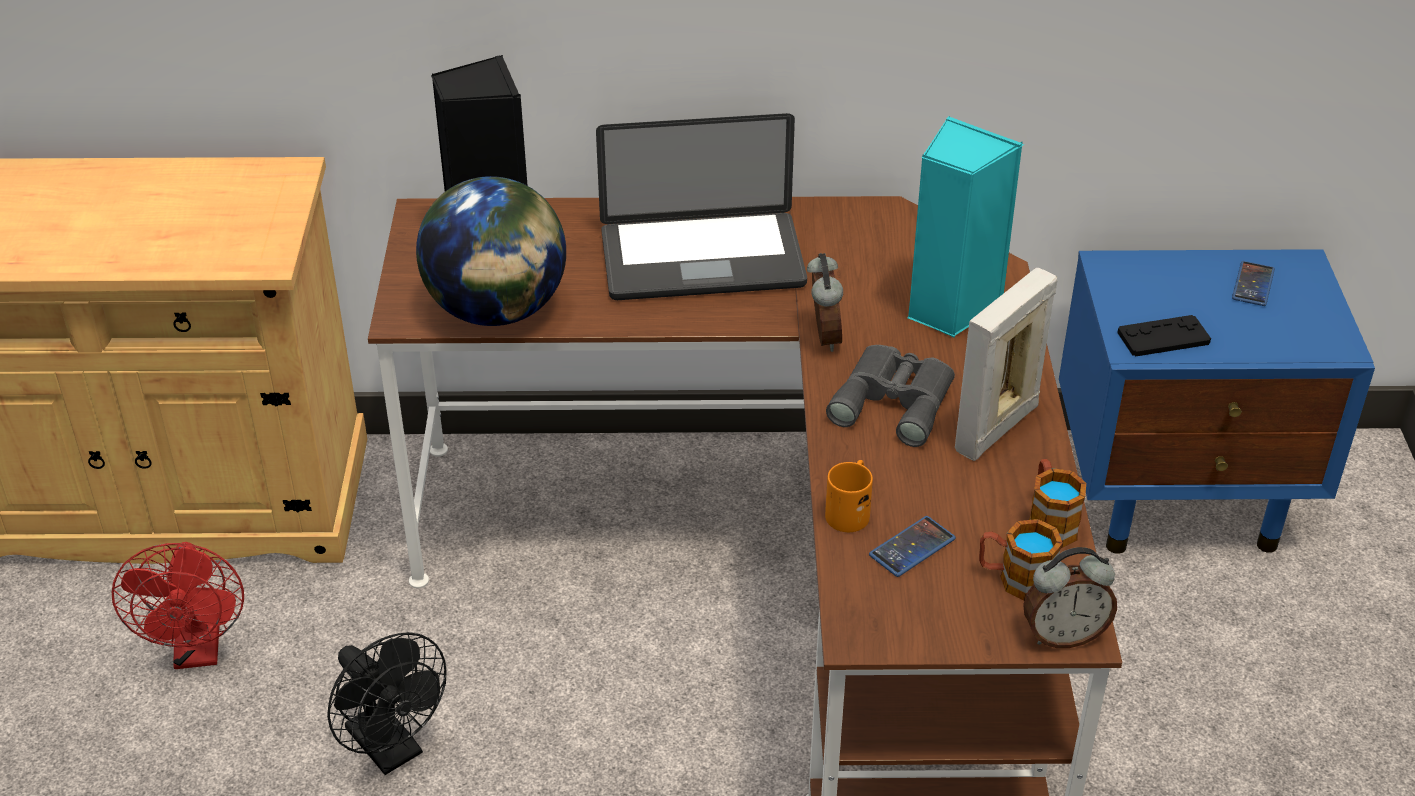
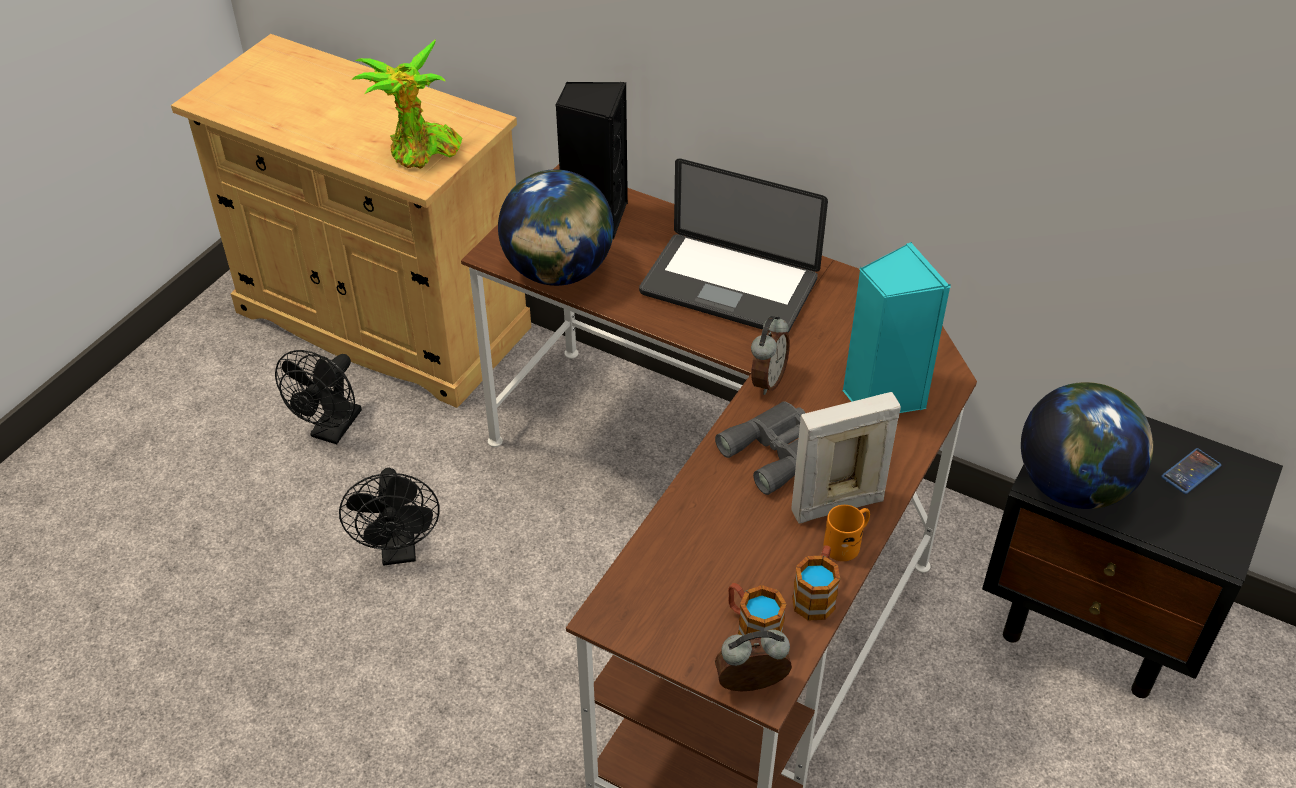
camera: 30 degrees right, 5 degrees up
red fan [112,542,244,669] -> black fan [275,350,362,444]
orange mug [825,460,873,532] -> orange mug moved to [823,505,870,561]
phone [869,516,956,577] -> none
alarm clock [1023,547,1117,648] -> alarm clock turned 150 degrees clockwise [715,629,792,691]
blue nightstand [1059,249,1375,554] -> black nightstand [982,417,1283,698]
black game controller [1117,315,1211,357] -> globe [1021,382,1153,509]
none -> potted plant [351,39,462,169]

